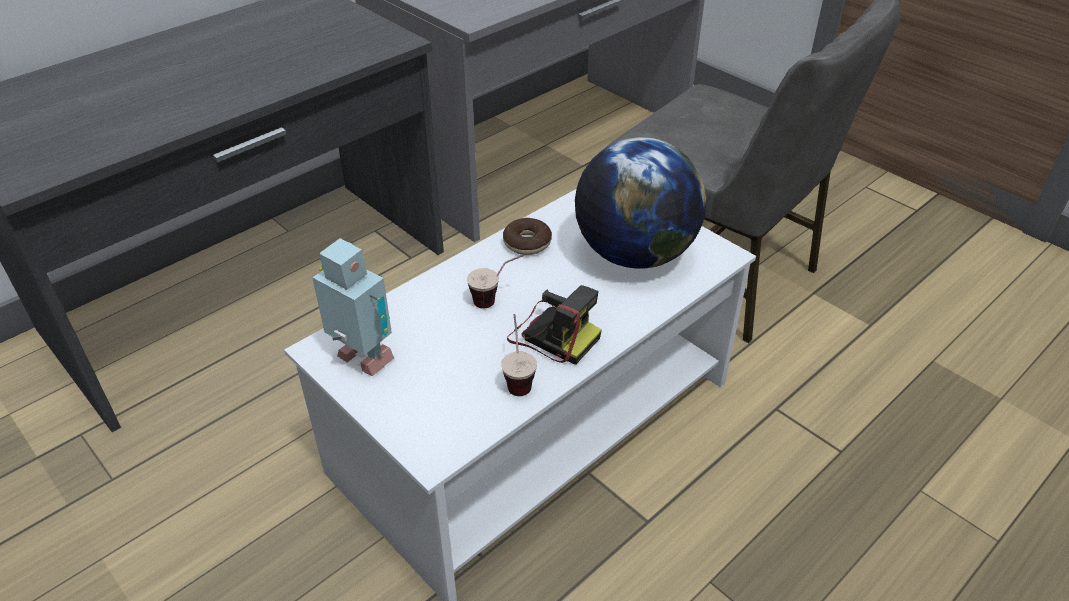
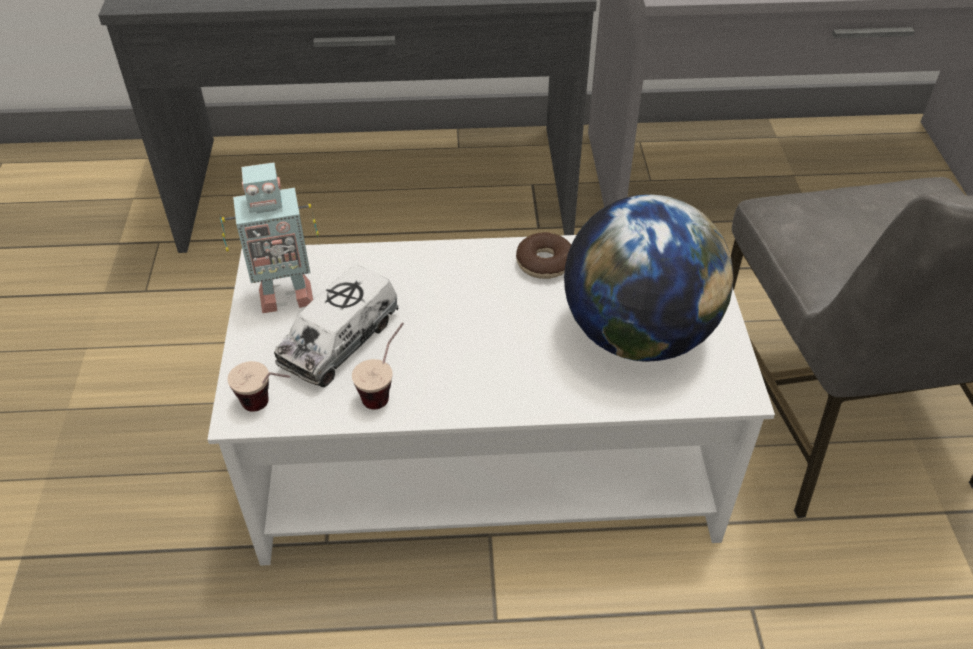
camera: 40 degrees right, 5 degrees up
toy robot [312,238,394,376] -> toy robot turned 90 degrees clockwise [219,162,319,313]
cup [467,254,524,308] -> cup moved to [228,361,290,412]
camera [507,285,602,365] -> none
none -> toy truck [274,265,399,387]

